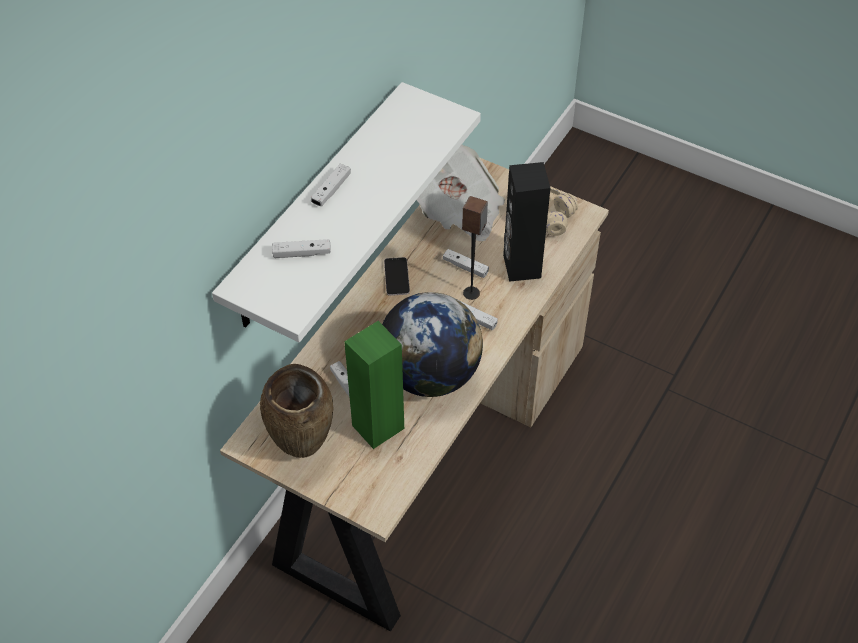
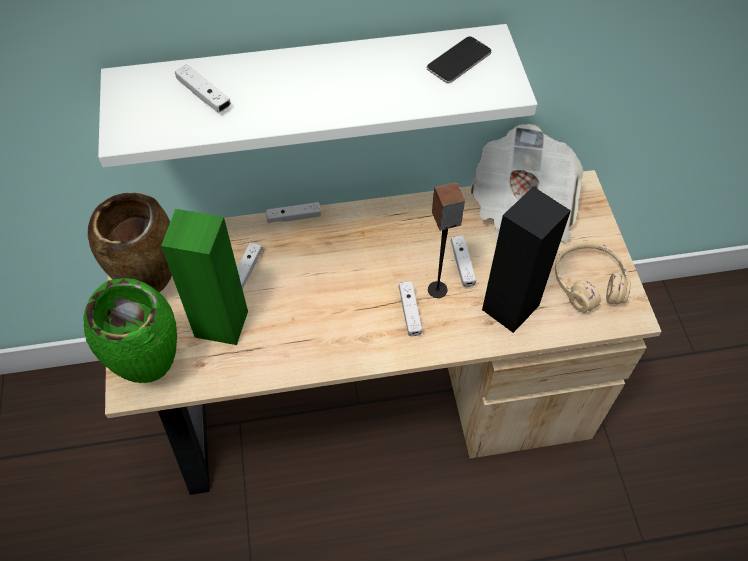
camera: 50 degrees right, 5 degrees up
white game controller [311,164,351,206] -> white game controller moved to [266,202,321,223]
globe [382,292,483,397] -> none
phone [384,257,410,296] -> phone moved to [427,36,492,83]
none -> green vase [83,278,177,383]

